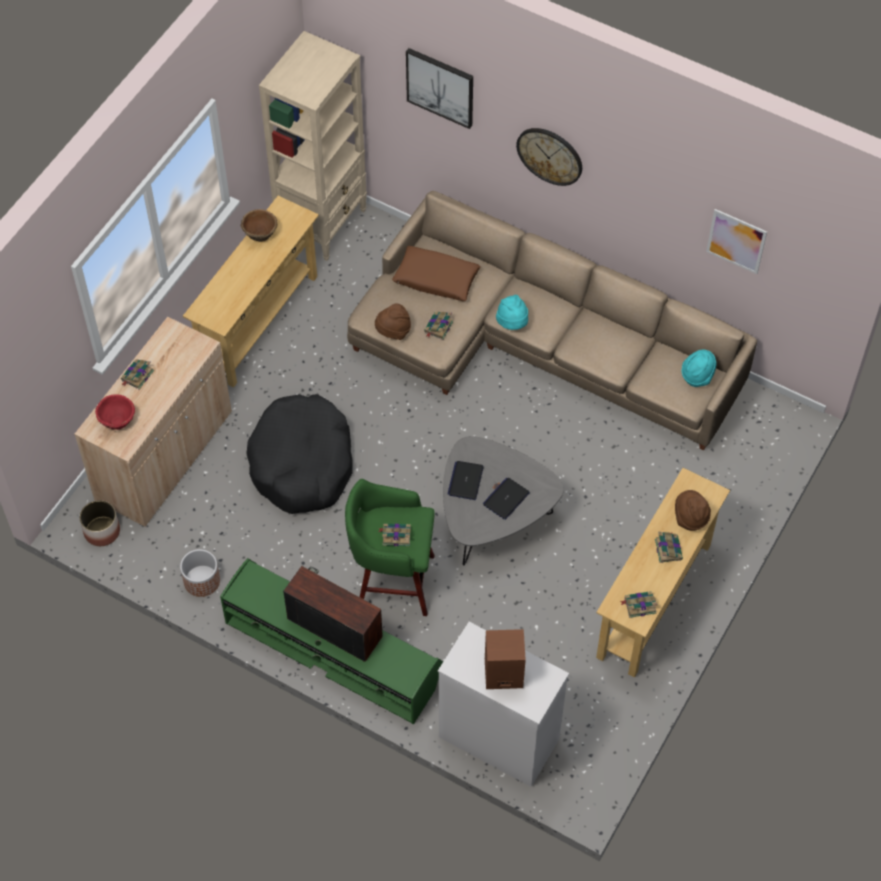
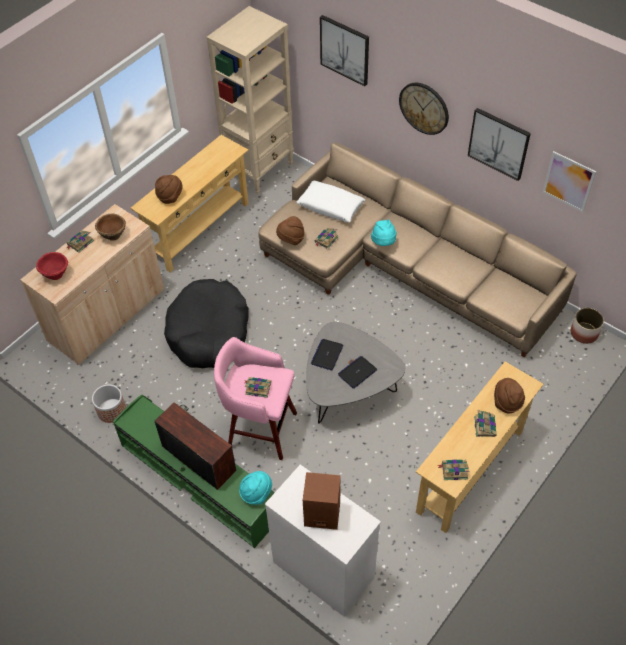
camera: 10 degrees right, 5 degrees down
planter [79,500,120,546] -> planter moved to [571,308,604,344]
brown bowl [241,209,277,242] -> brown bowl moved to [95,214,126,241]
green stool [345,479,434,616] -> pink stool [214,337,297,460]
brown pillow [392,246,481,301] -> white pillow [297,181,365,223]
turquoise hat [682,350,717,387] -> turquoise hat moved to [239,471,272,505]
none -> brown hat [155,175,183,204]
none -> picture [468,108,531,181]

